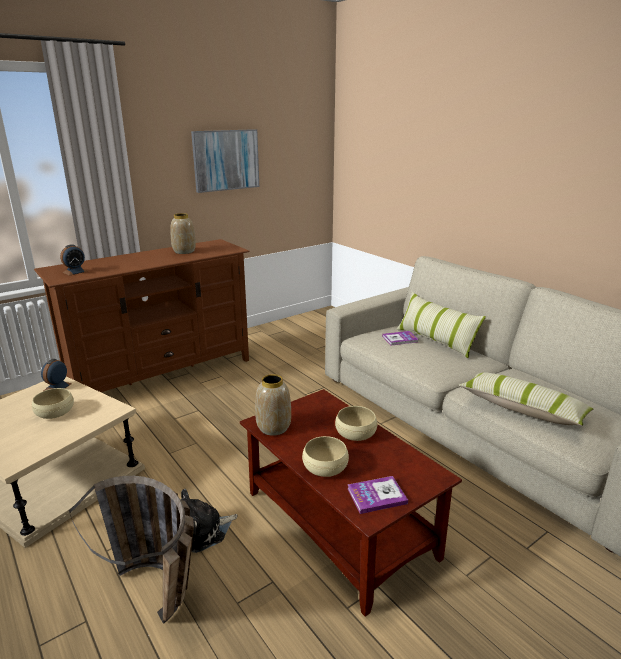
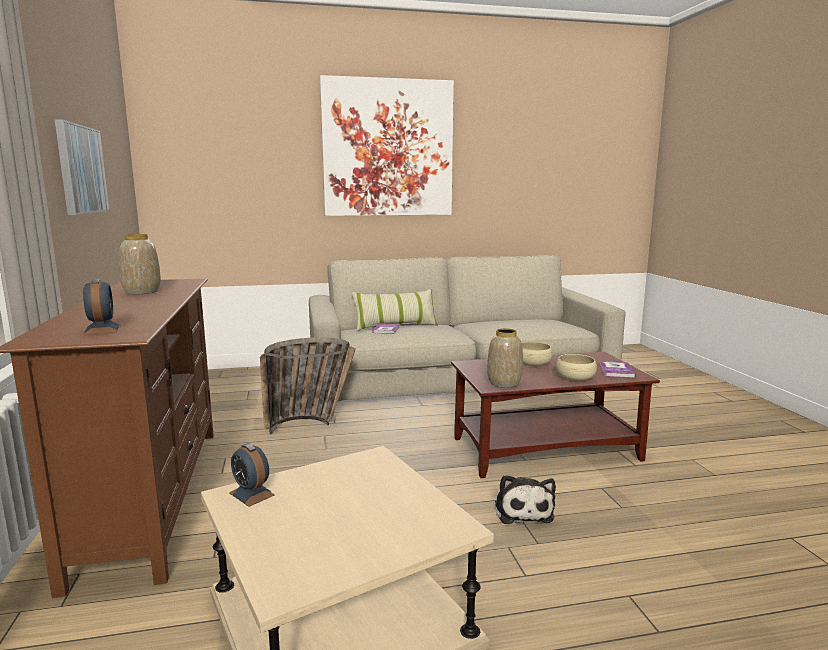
camera: 65 degrees left, 10 degrees down
beige bowl [32,388,74,419] -> none
basket [69,476,194,624] -> basket moved to [260,337,356,434]
pillow [459,372,593,426] -> none
none -> picture [320,75,454,216]

